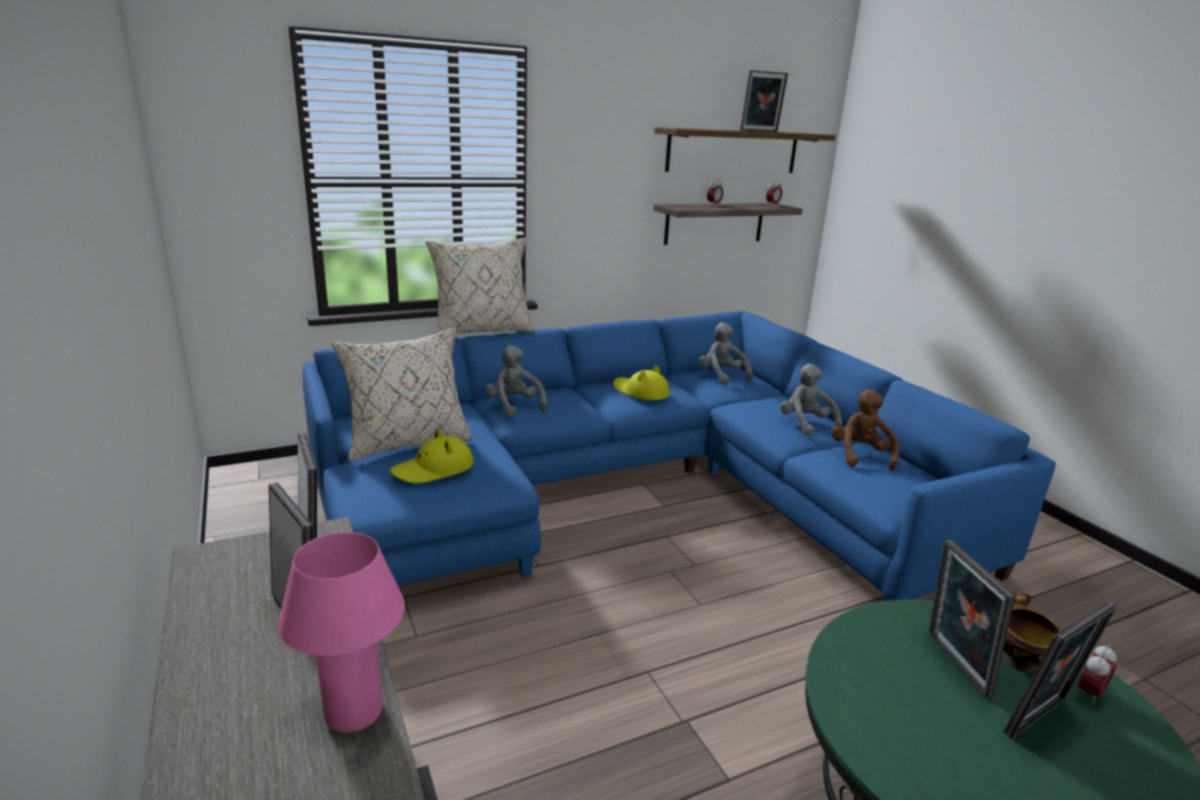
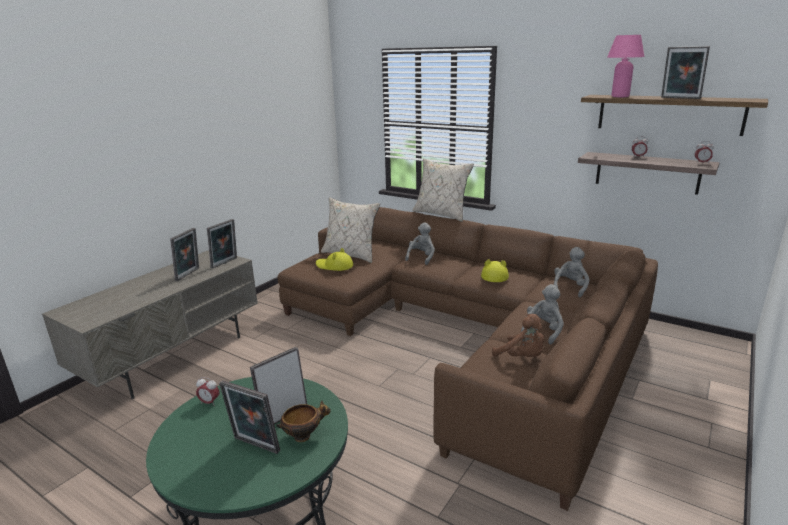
camera: 60 degrees right, 0 degrees up
pink table lamp [278,532,405,733] -> pink table lamp moved to [607,35,644,97]
blue sofa [302,311,1056,601] -> brown sofa [277,207,658,511]
brown plush toy [831,389,899,471] -> brown plush toy turned 75 degrees clockwise [492,314,544,357]
alarm clock [1078,645,1116,705] -> alarm clock moved to [196,377,219,406]

